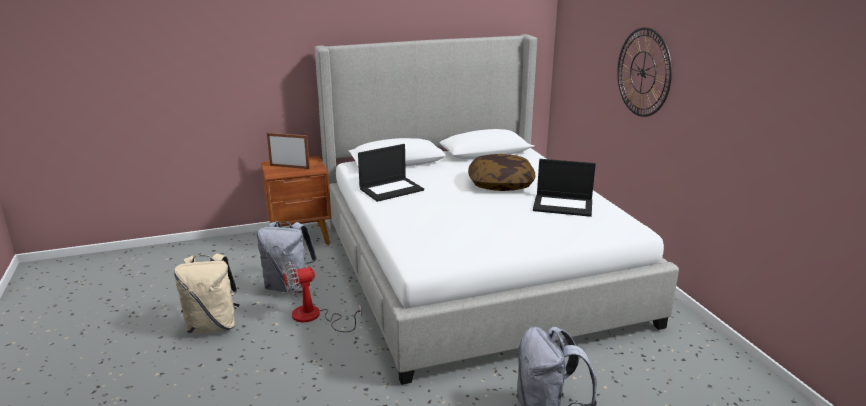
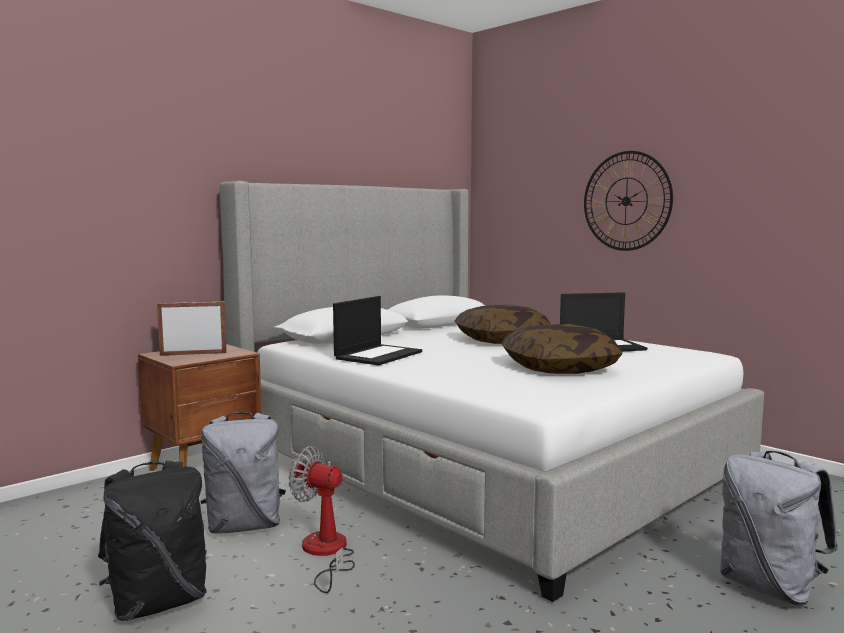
camera: 25 degrees left, 15 degrees down
beige backpack [174,253,240,333] -> black backpack [98,460,207,621]
fan [283,261,362,332] -> fan turned 75 degrees clockwise [289,446,355,593]
none -> pillow [501,324,623,374]

